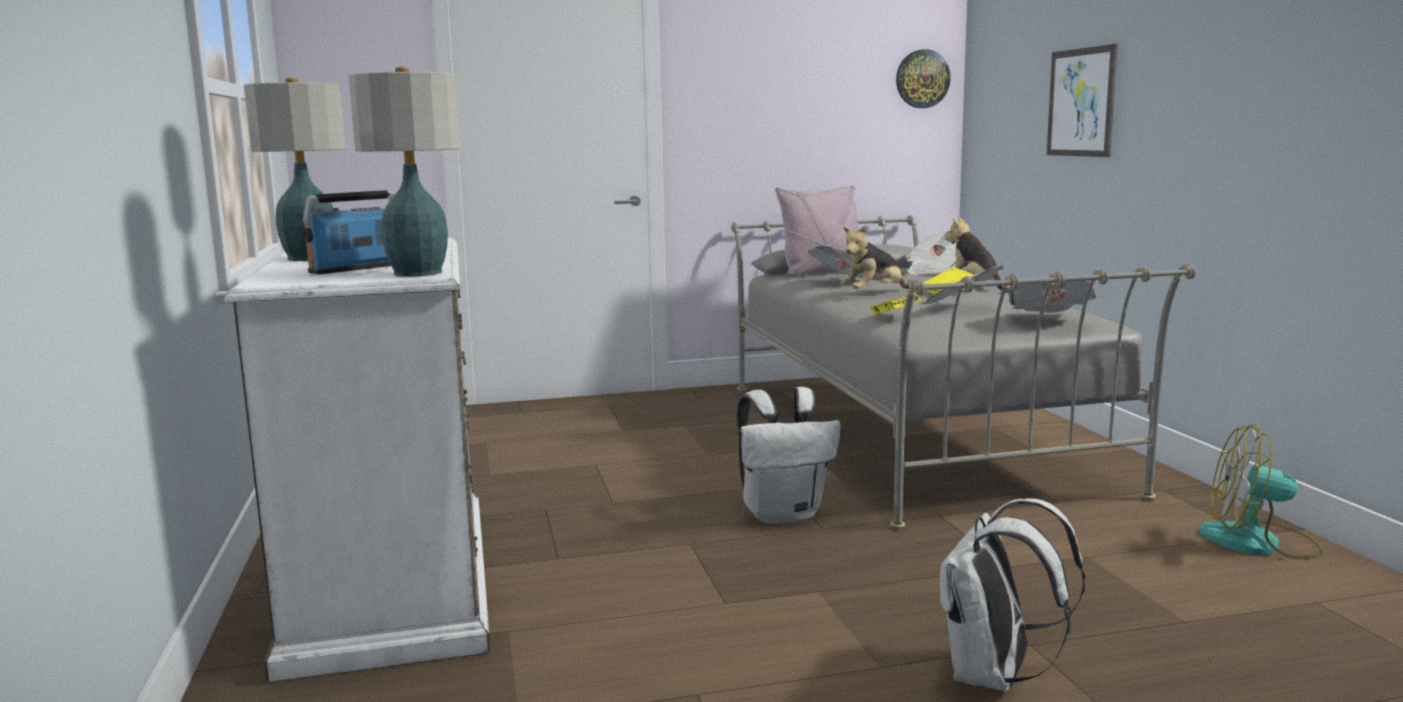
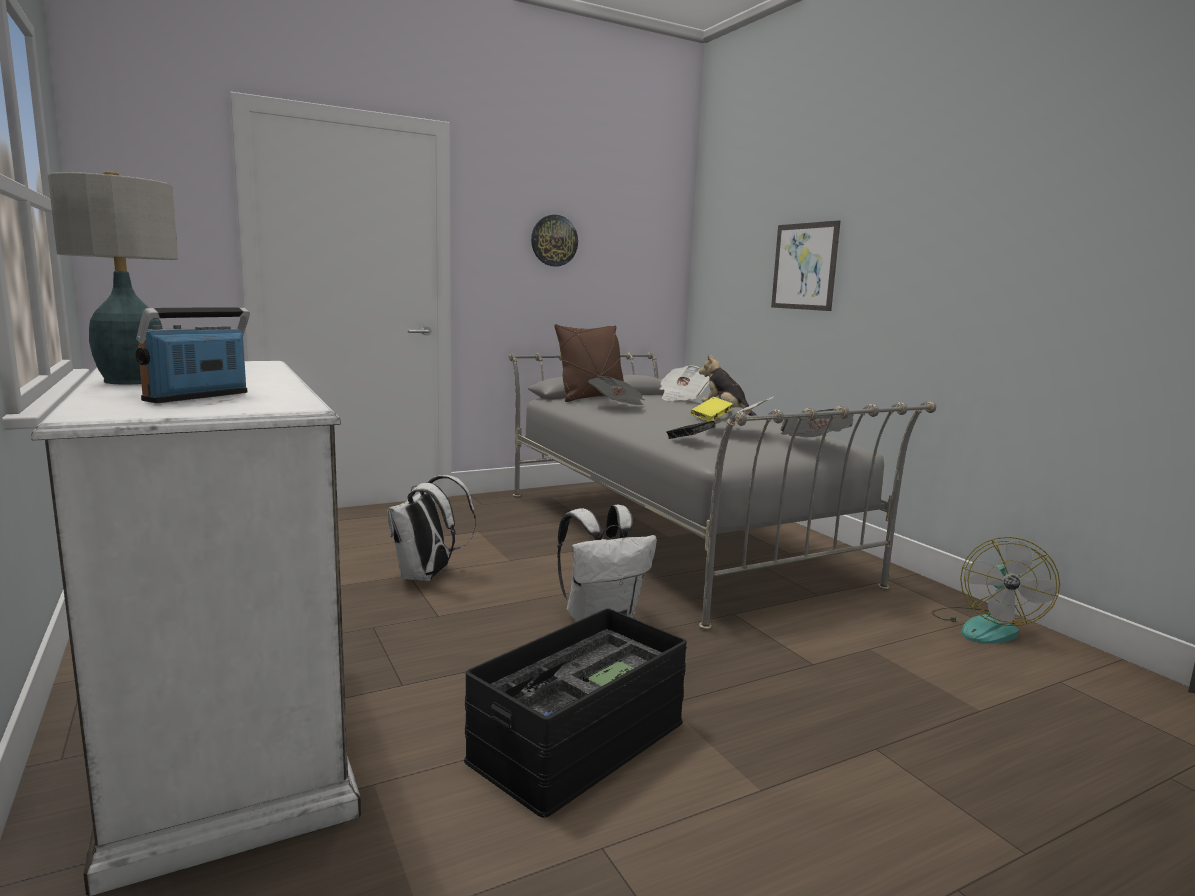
camera: 15 degrees left, 0 degrees up
table lamp [349,67,460,277] -> none
purple pillow [775,186,858,278] -> brown pillow [554,324,624,402]
plush toy [840,225,909,289] -> none
yellow book [870,294,923,315] -> black book [666,421,716,439]
wall clock [896,49,951,108] -> wall clock moved to [531,215,578,266]
white backpack [940,498,1085,692] -> white backpack moved to [387,475,476,581]
fan [1199,425,1324,559] -> fan turned 75 degrees counterclockwise [931,537,1060,644]
none -> black storage box [464,609,687,817]

